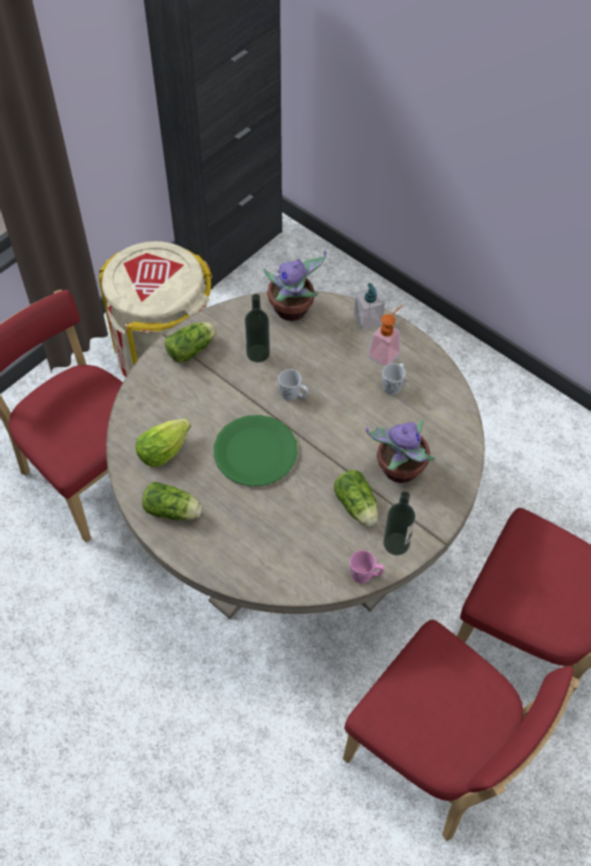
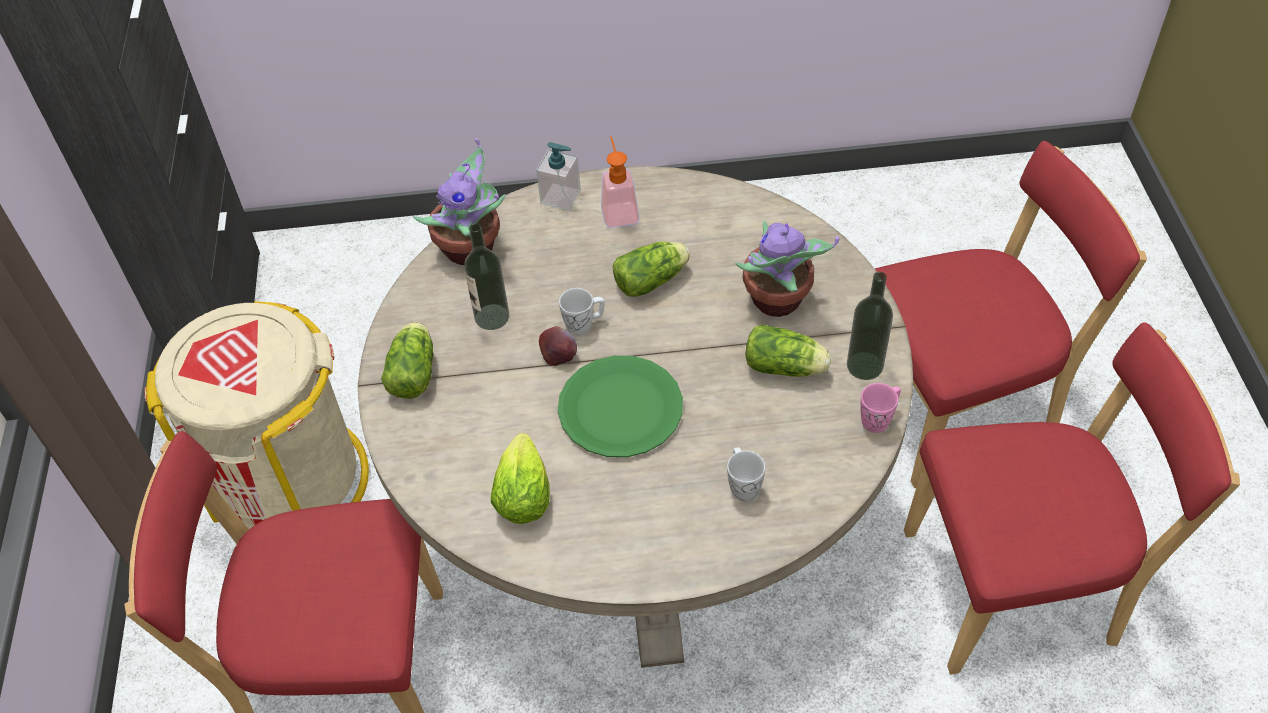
camera: 45 degrees left, 5 degrees down
lettuce [142,481,202,520] -> lettuce moved to [613,241,690,297]
white mug [382,363,405,395] -> white mug moved to [727,447,765,502]
none -> apple [539,326,577,366]

